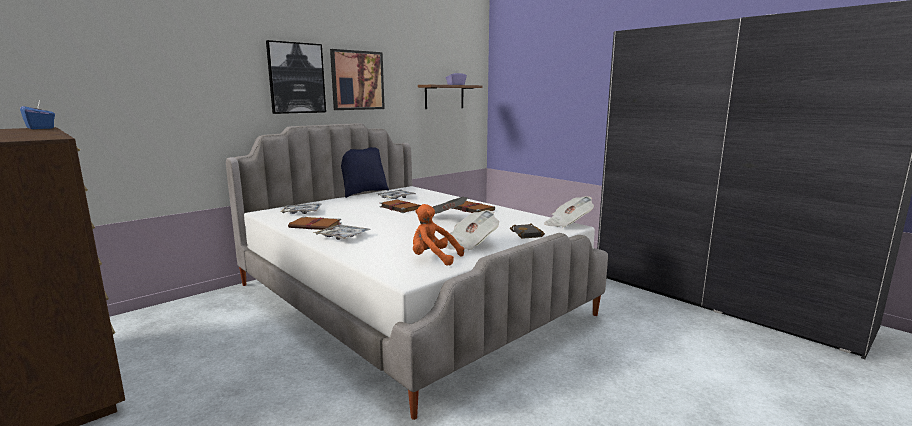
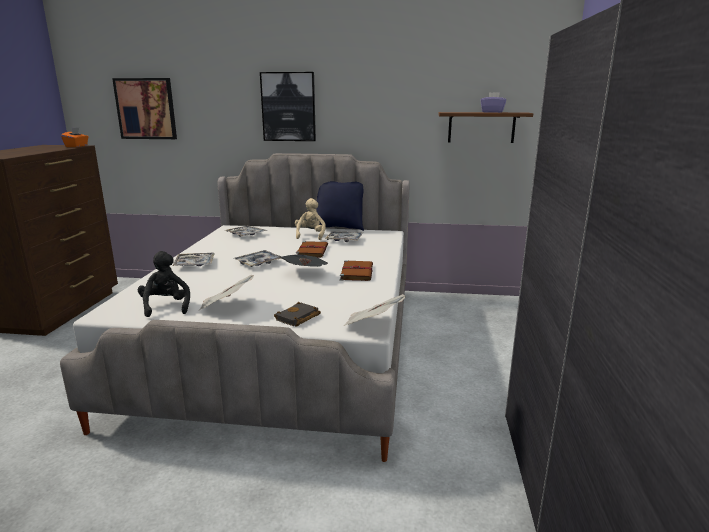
camera: 50 degrees right, 5 degrees up
blue tissue box [20,100,55,129] -> orange tissue box [61,128,89,147]
brown book [288,216,342,230] -> none
picture [330,49,385,110] -> picture moved to [112,78,177,139]
orange plush toy [413,204,464,266] -> black plush toy [138,251,190,317]
none -> tray [234,250,282,267]
none -> beige plush toy [295,198,326,240]

